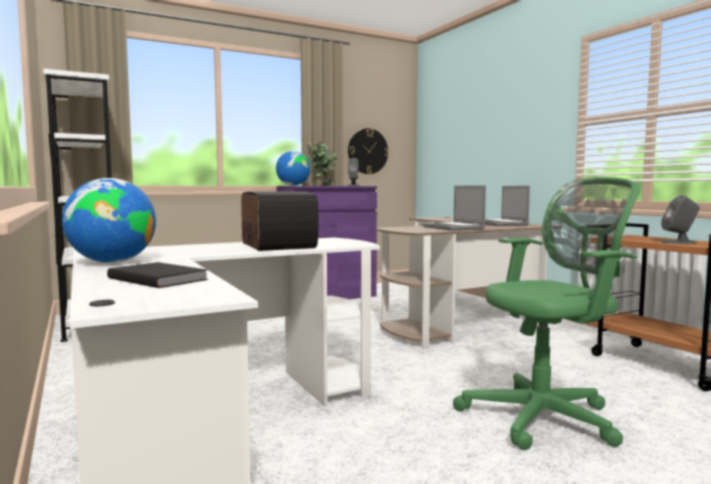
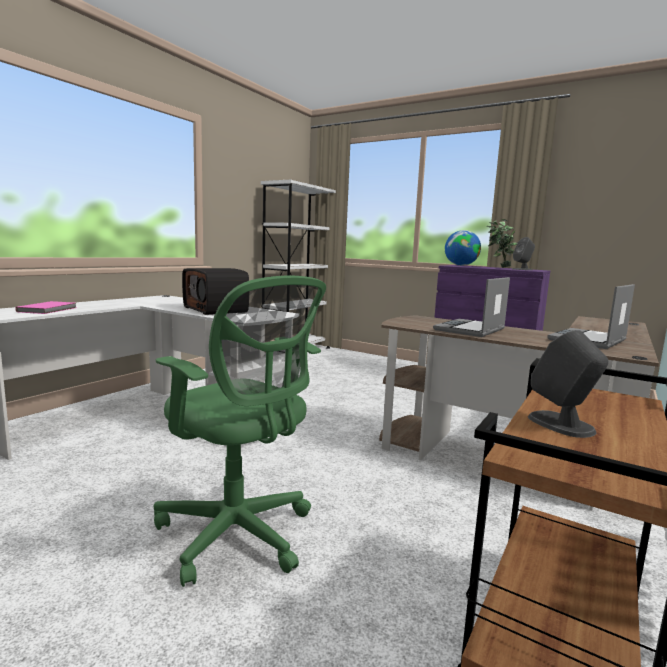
camera: 60 degrees right, 5 degrees up
globe [62,178,156,263] -> none
black book [107,262,208,288] -> pink book [15,301,76,314]
radio [241,191,319,251] -> radio turned 105 degrees clockwise [182,268,249,315]
wall clock [348,128,389,174] -> none

